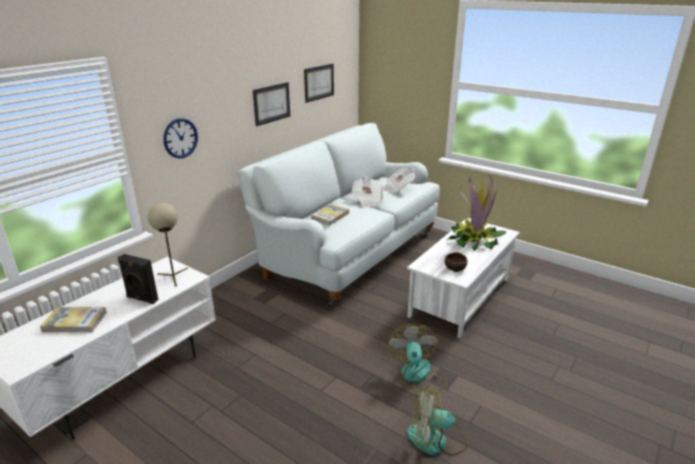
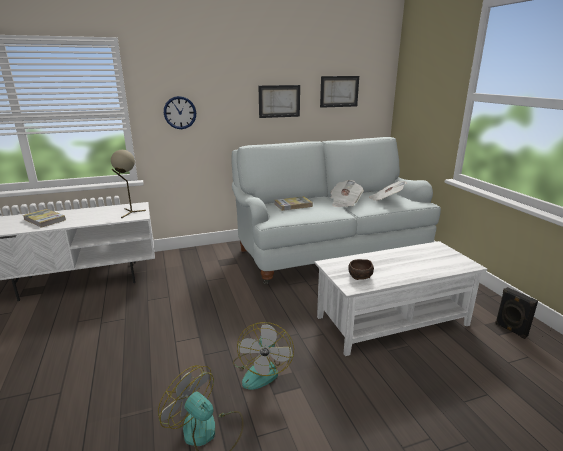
camera: 35 degrees right, 5 degrees down
black speaker [118,254,158,304] -> black speaker moved to [495,287,538,339]
fan [388,324,448,396] -> fan turned 150 degrees clockwise [233,322,294,390]
potted plant [447,176,507,251] -> none

